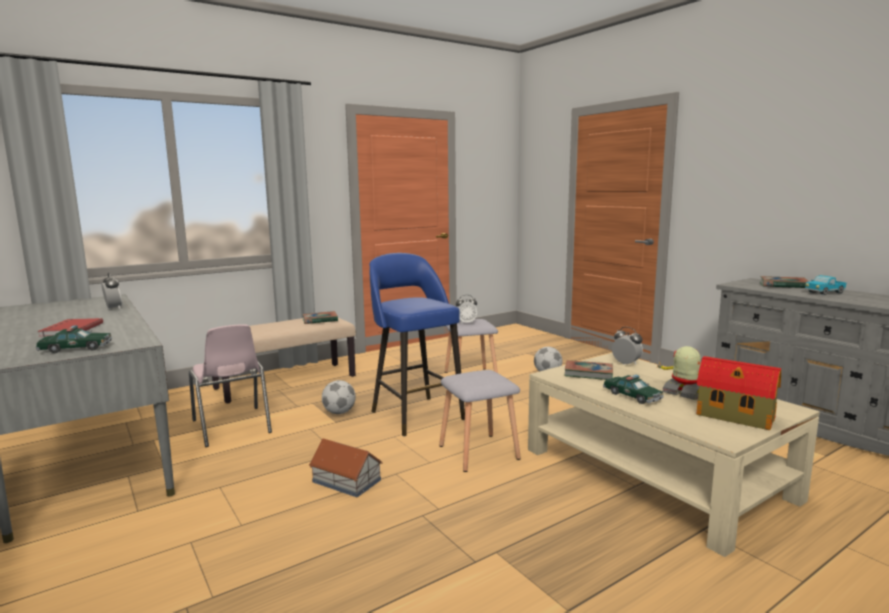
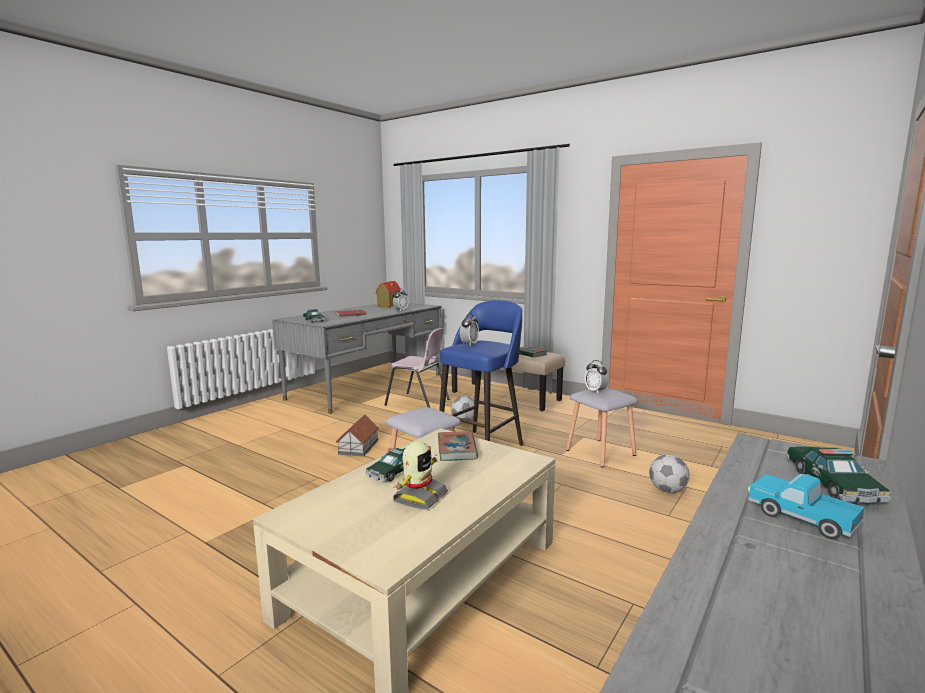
camera: 70 degrees right, 0 degrees up
pink chair [189,324,272,447] -> pink chair turned 105 degrees counterclockwise [385,328,450,407]
alarm clock [612,327,643,365] -> alarm clock moved to [460,313,479,346]
toy house [696,356,781,430] -> toy house moved to [376,281,401,307]
book [760,276,809,288] -> toy car [785,447,891,503]

